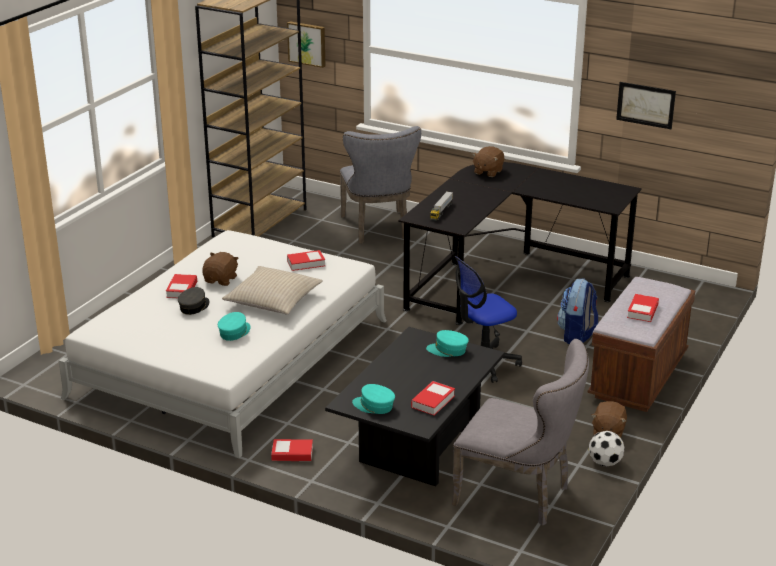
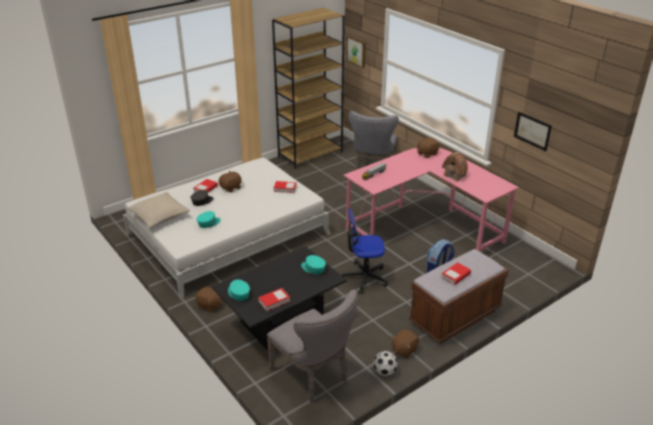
camera: 25 degrees right, 5 degrees up
beige pillow [222,266,323,314] -> beige pillow moved to [127,192,190,228]
book [271,439,313,461] -> brown plush toy [195,286,222,312]
black desk [398,162,642,325] -> pink desk [343,148,519,252]
none -> toy house [442,152,468,182]

